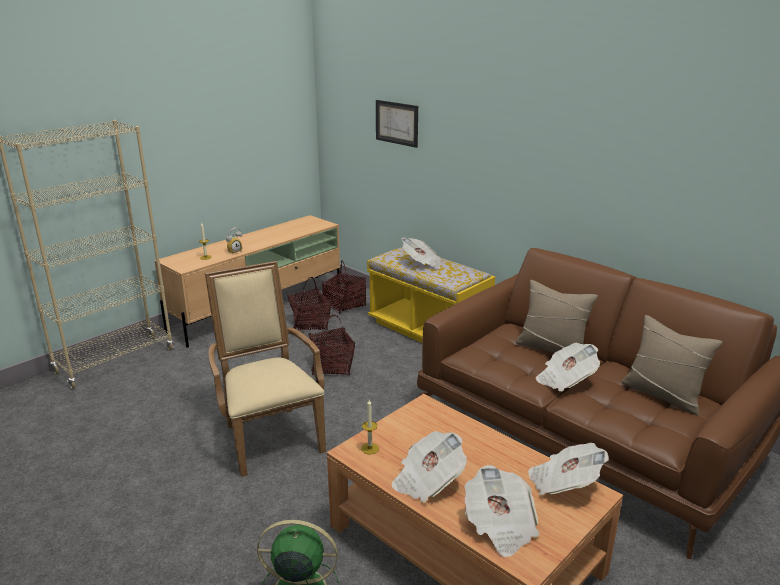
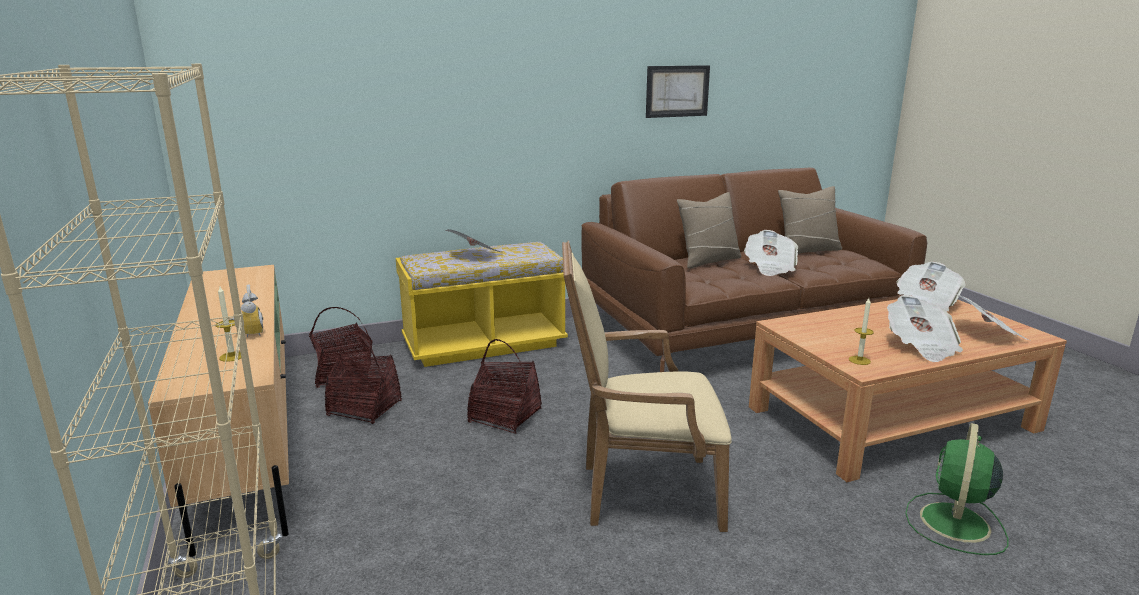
camera: 65 degrees left, 5 degrees down
picture [376,100,418,148] -> picture moved to [646,65,710,118]

